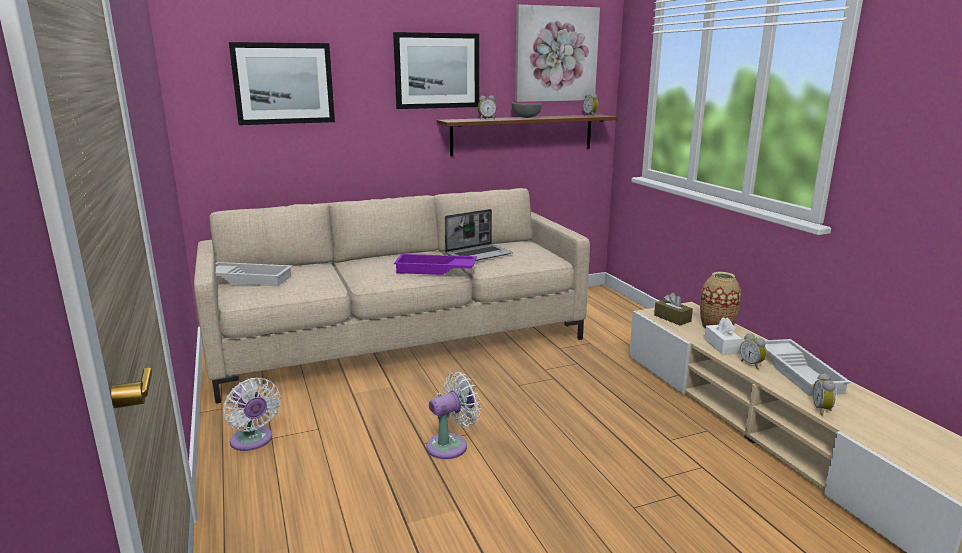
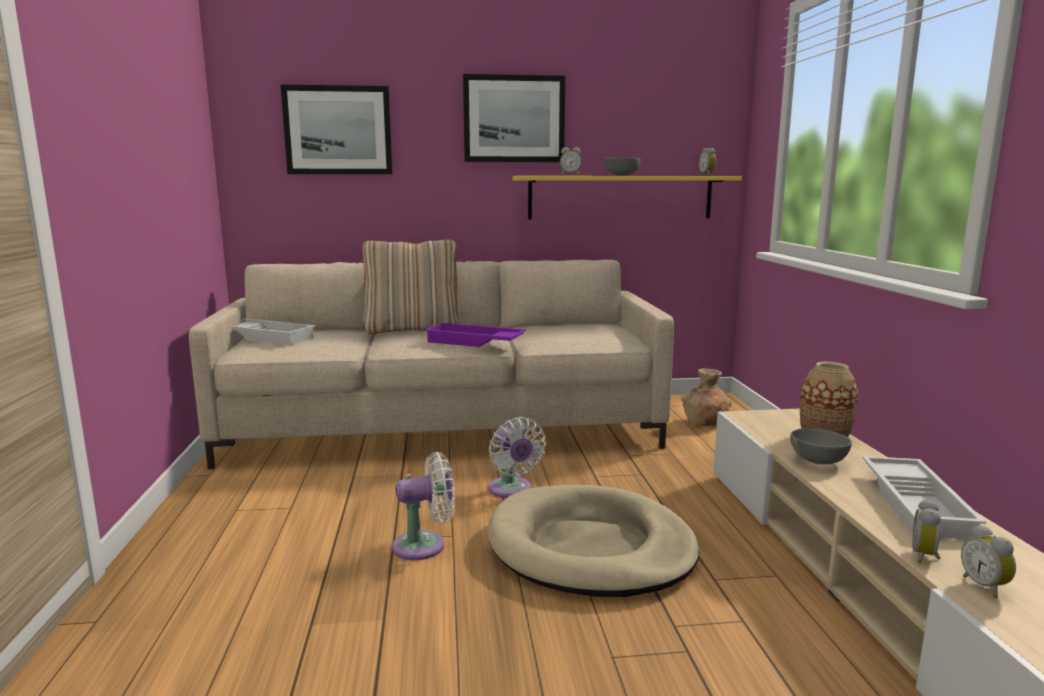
camera: 15 degrees right, 5 degrees down
white fan [223,377,281,451] -> white fan moved to [488,417,546,498]
brown shelf [437,114,618,156] -> yellow shelf [512,176,742,219]
laptop [445,209,513,261] -> none
picture [515,5,600,102] -> none
brown tissue box [654,292,693,325] -> none
white tissue box [704,317,742,355] -> grey bowl [790,428,852,464]
alarm clock [740,333,767,369] -> alarm clock moved to [961,525,1016,598]
none -> beige pillow [362,239,459,334]
none -> beige dog bed [488,485,699,597]
none -> brown vase [681,369,731,426]

